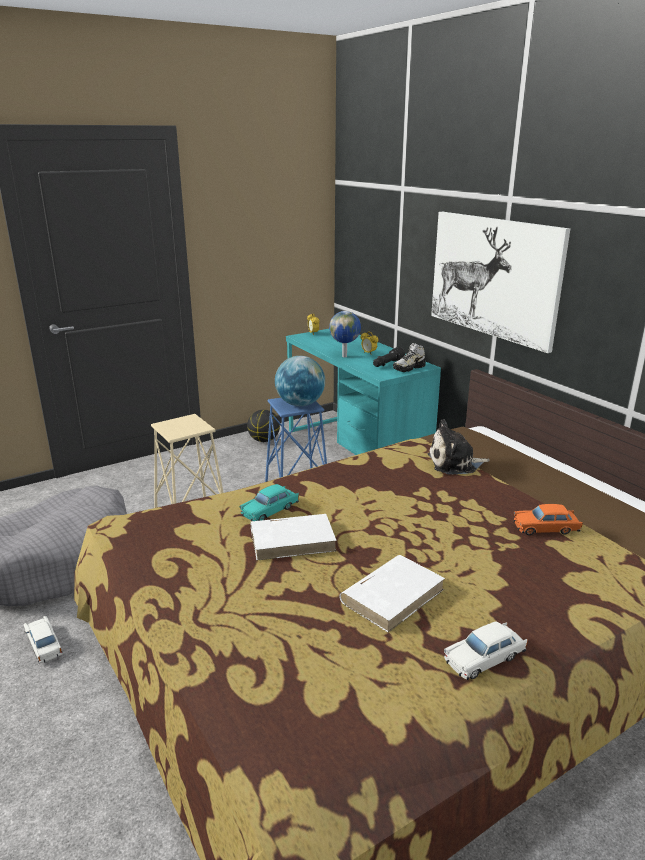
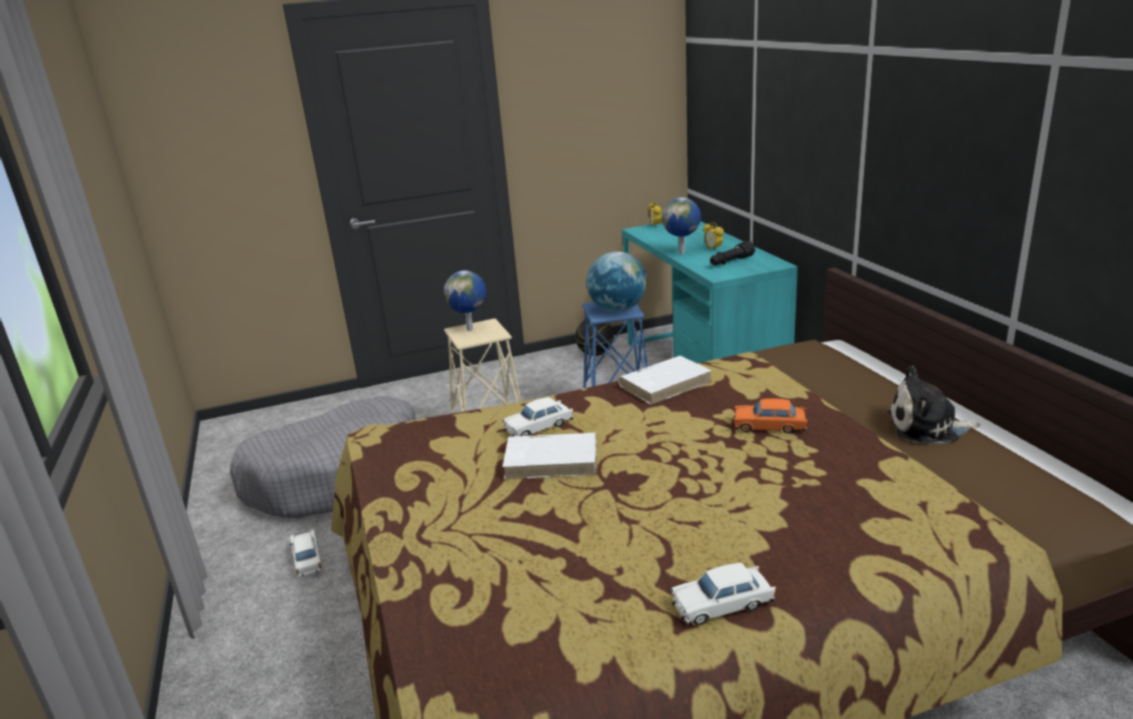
camera: 15 degrees right, 0 degrees up
turquoise toy car [240,484,299,521] -> white toy car [503,397,573,437]
white book [339,555,445,633] -> white book moved to [618,356,712,405]
shoe [393,343,426,372] -> none
plush toy [428,419,490,475] -> plush toy moved to [888,366,980,443]
picture [431,212,570,353] -> none
orange toy car [514,504,583,535] -> orange toy car moved to [734,398,808,433]
none -> globe [444,271,486,331]

